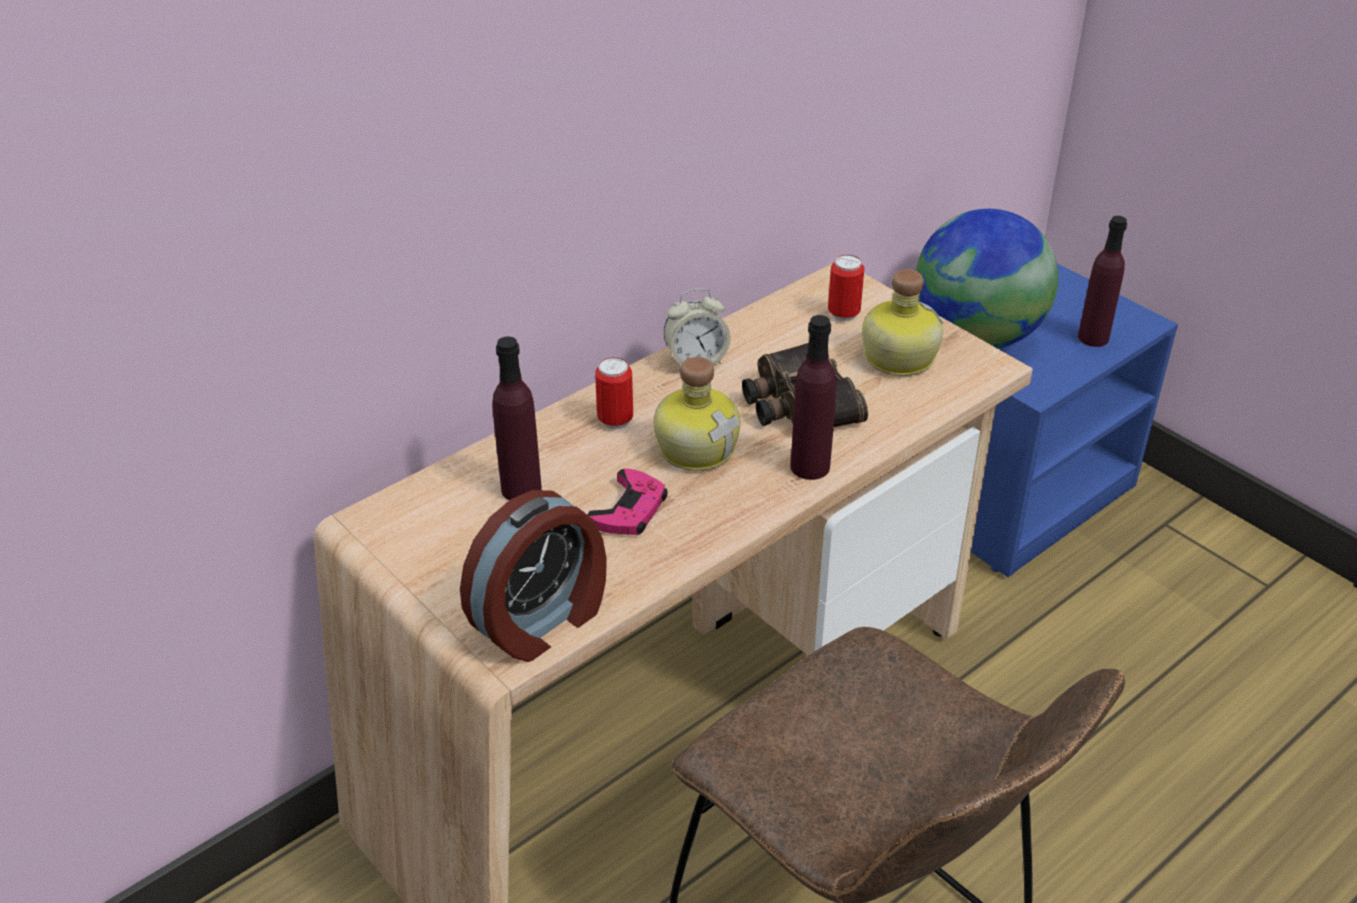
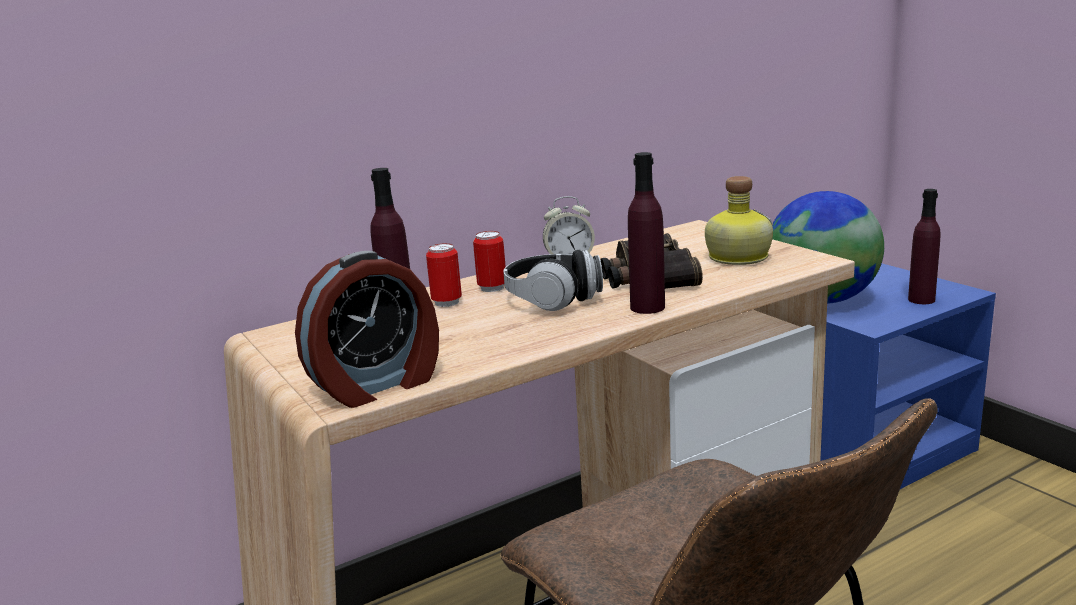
camera: 10 degrees right, 20 degrees down
pink game controller [587,469,668,535] -> none
bottle [653,357,740,471] -> headphones [503,250,603,311]
can [828,255,865,322] -> can moved to [426,243,462,307]

